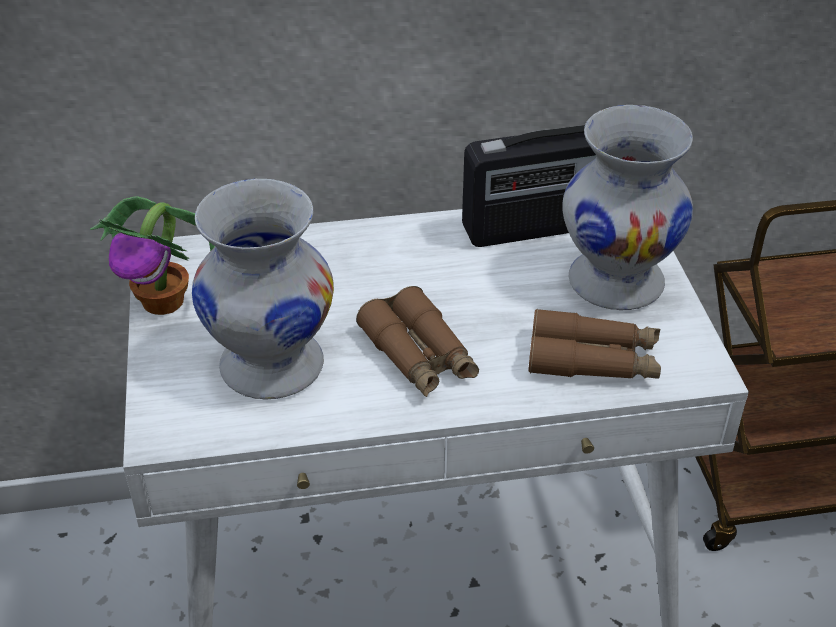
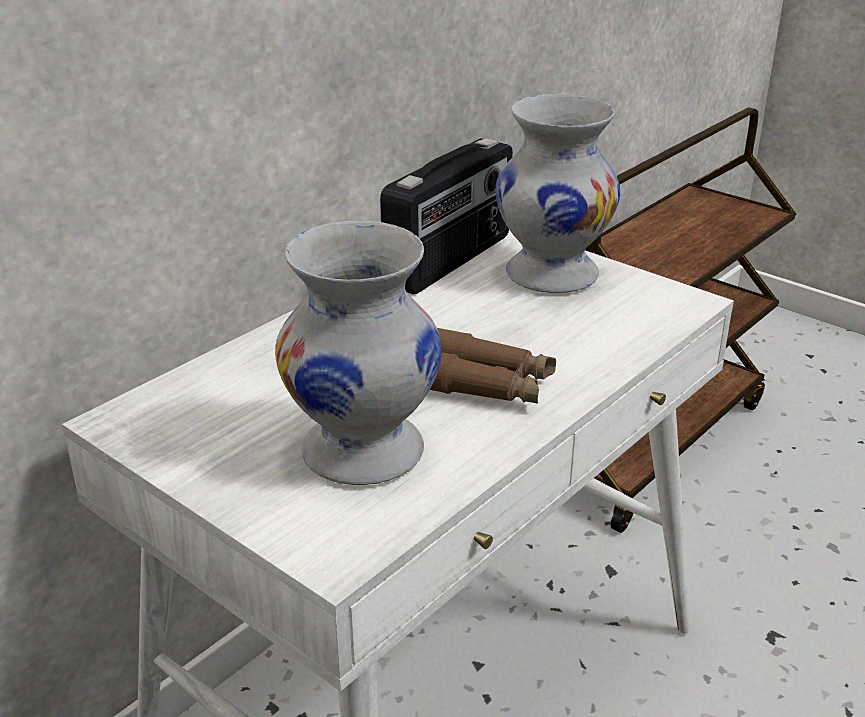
camera: 40 degrees left, 10 degrees down
potted plant [90,196,215,315] -> none
brown binoculars [528,308,661,379] -> none

